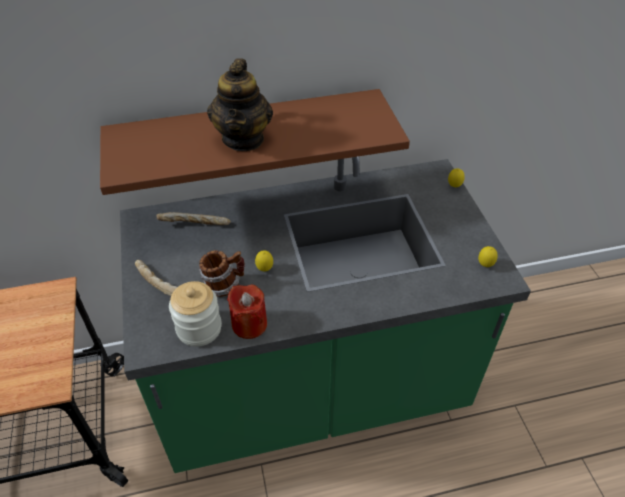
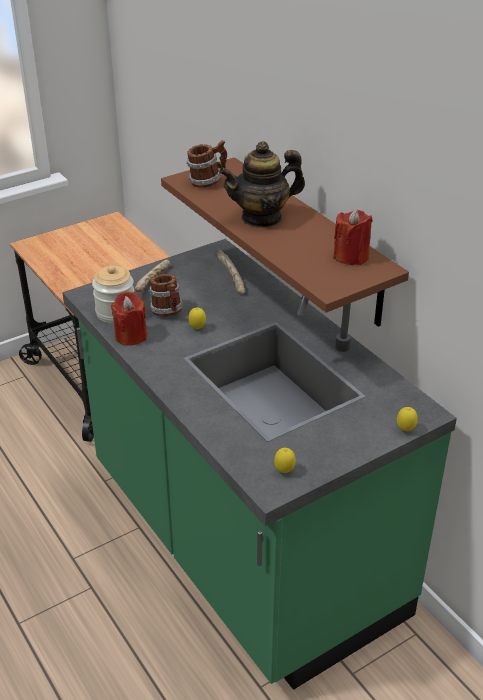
camera: 70 degrees right, 10 degrees down
none -> mug [186,140,227,188]
none -> red candle [333,209,373,265]

